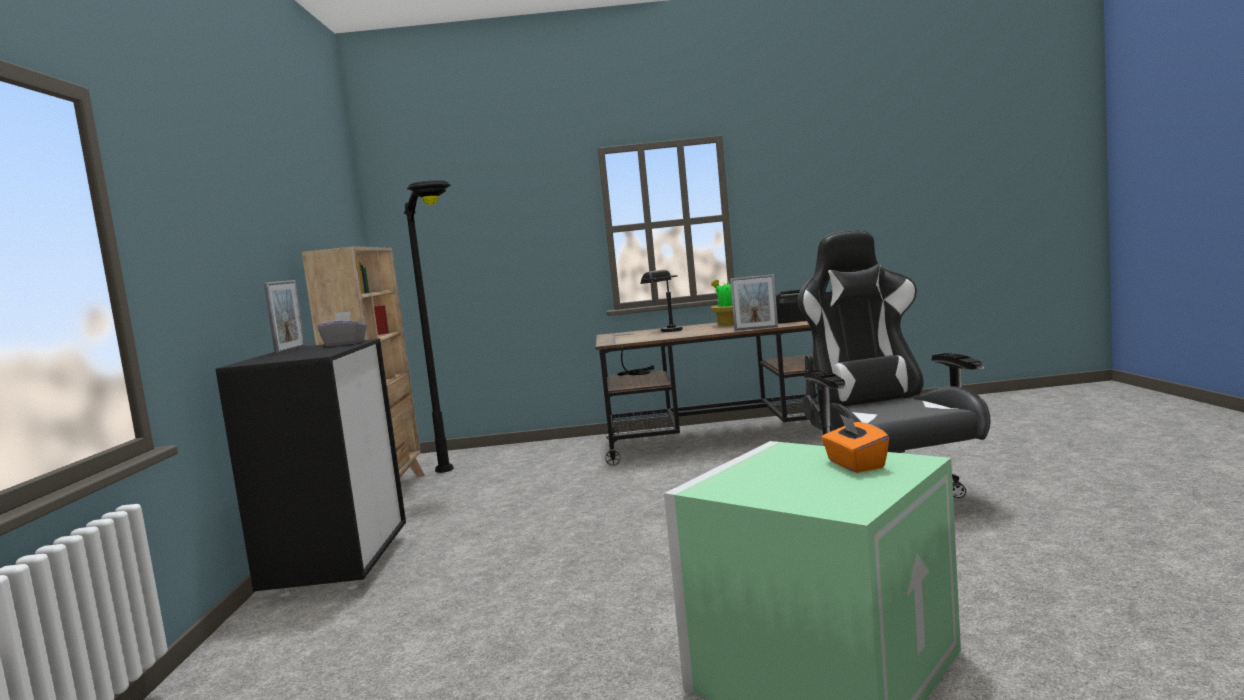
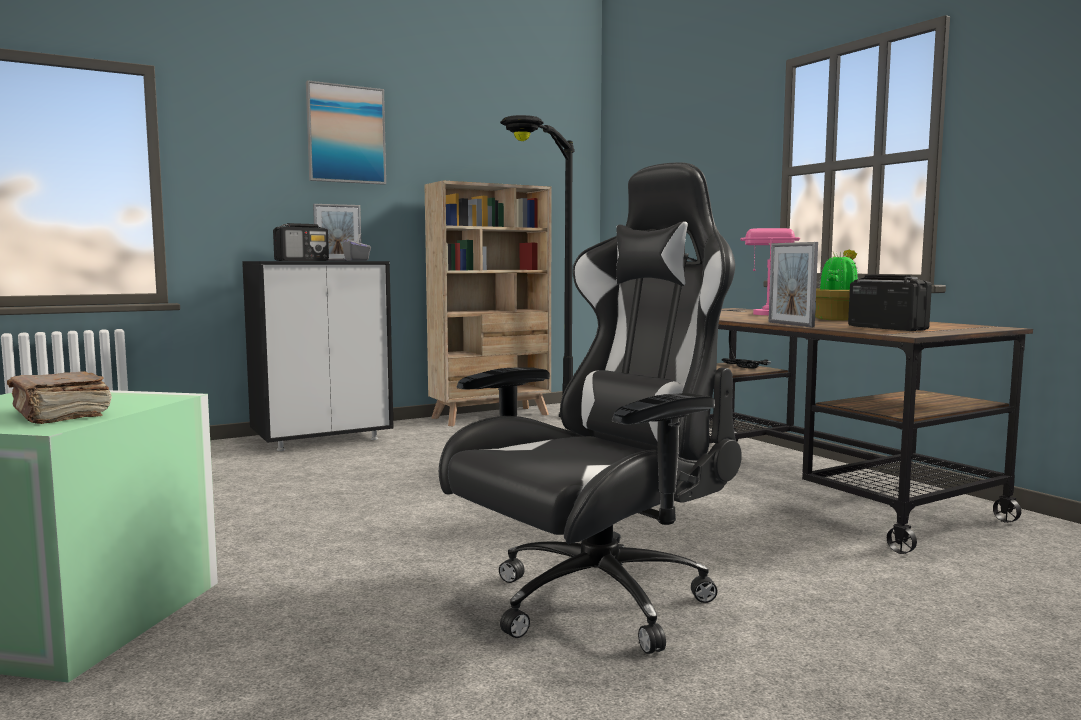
camera: 60 degrees right, 0 degrees up
black table lamp [641,270,683,332] -> pink table lamp [741,228,800,315]
orange tissue box [821,414,889,473] -> brown book [7,371,112,424]
none -> radio [273,223,329,261]
none -> picture [306,80,386,185]

